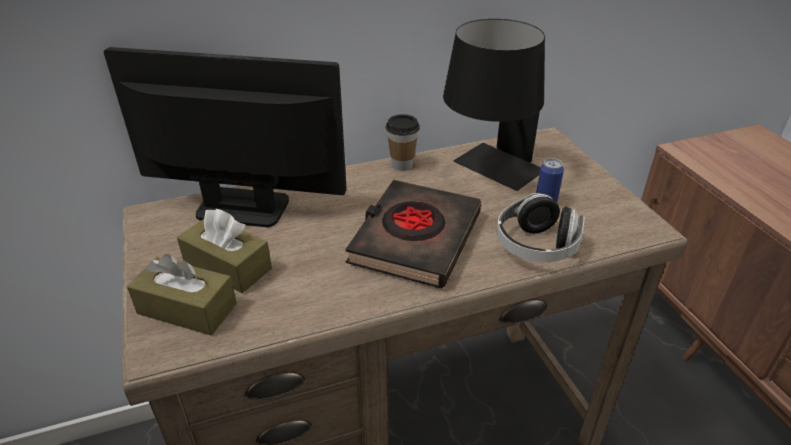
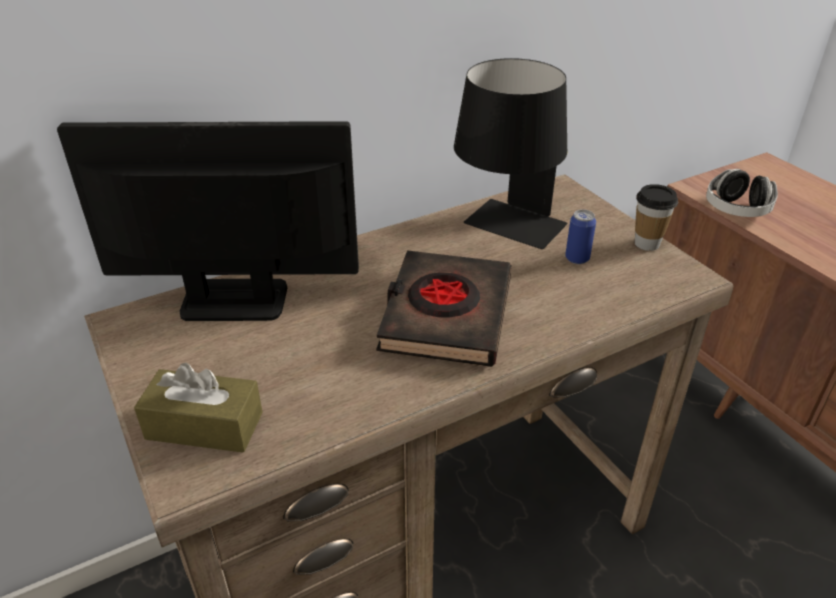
camera: 10 degrees left, 0 degrees up
brown tissue box [177,209,272,293] -> none
cup [386,114,420,171] -> cup moved to [635,184,678,251]
headphones [497,193,584,262] -> headphones moved to [706,169,778,217]

